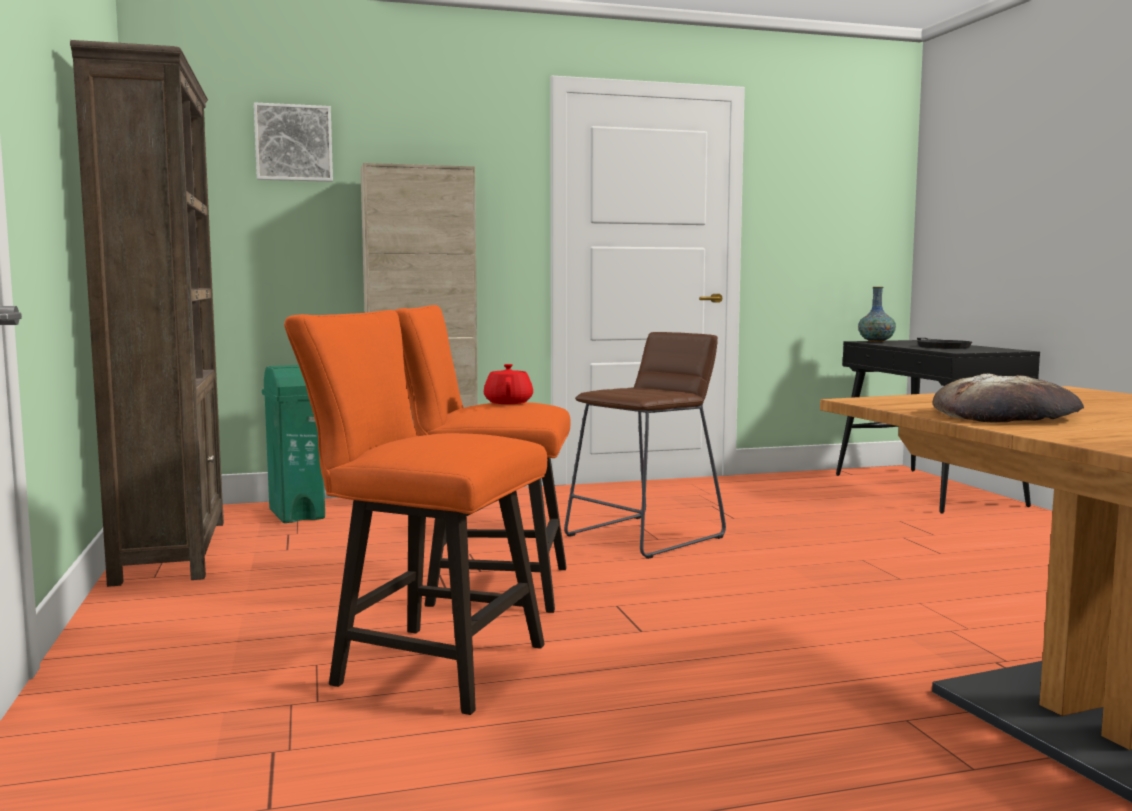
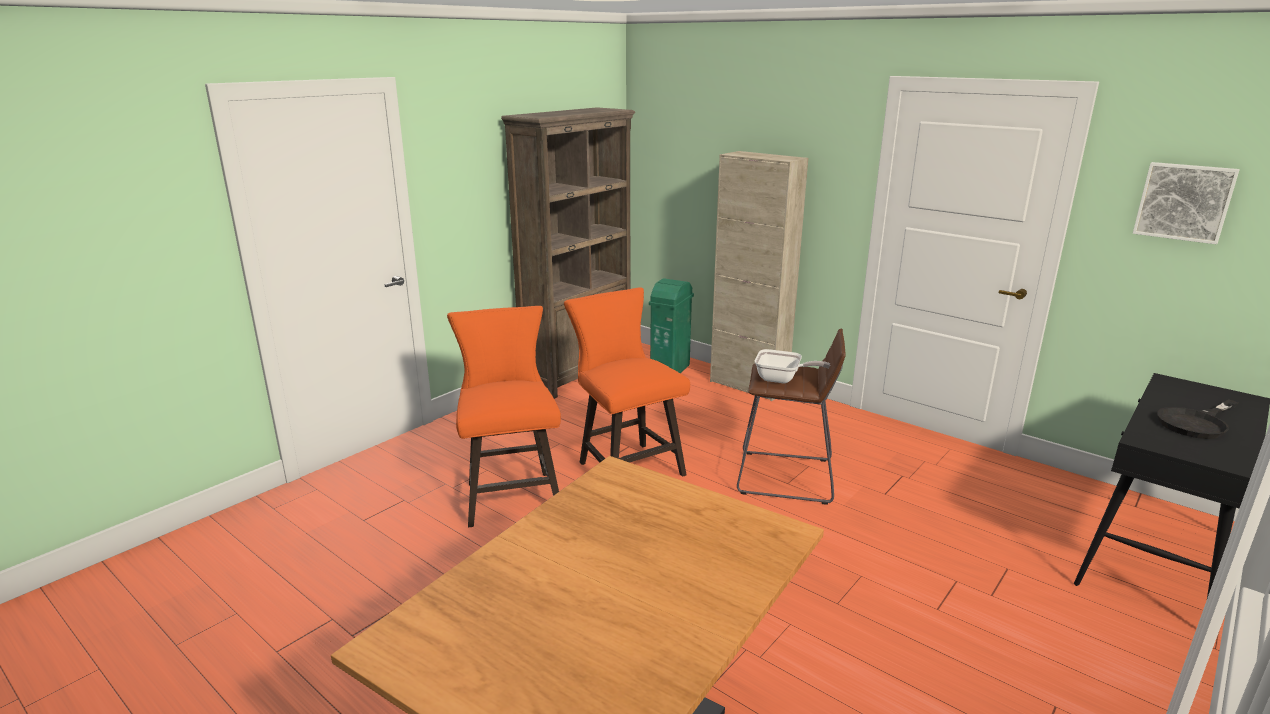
camera: 55 degrees right, 15 degrees up
picture [254,102,333,182] -> picture moved to [1133,162,1240,245]
red teapot [484,364,533,404] -> none
vase [858,287,896,342] -> none
bread [933,373,1084,422] -> none
none -> frying pan [755,349,831,383]

